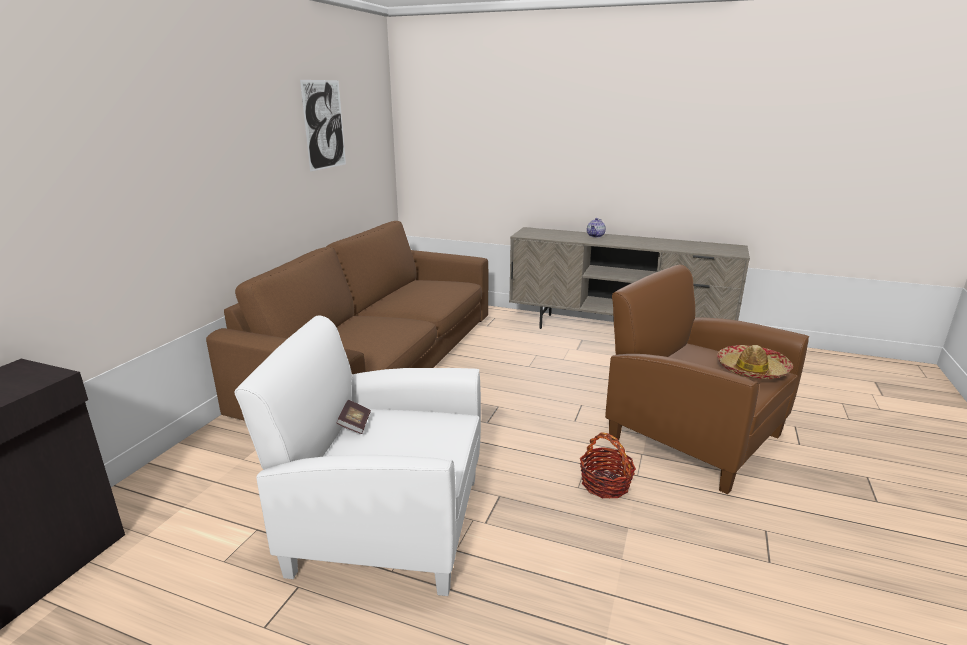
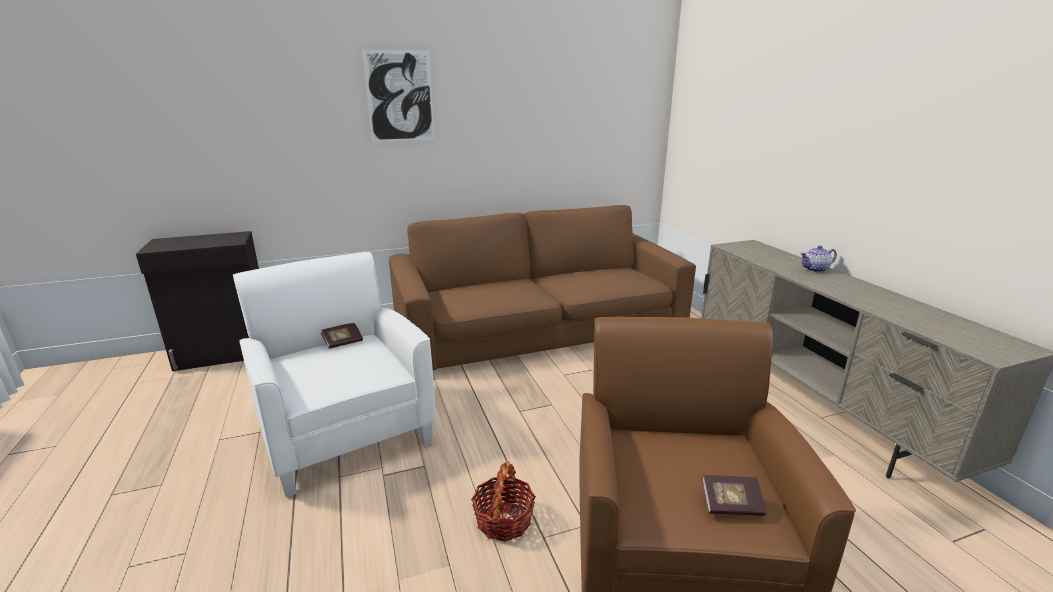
camera: 50 degrees right, 0 degrees up
picture [300,80,346,172] -> picture moved to [362,50,435,142]
hat [717,345,793,379] -> book [701,475,766,516]

